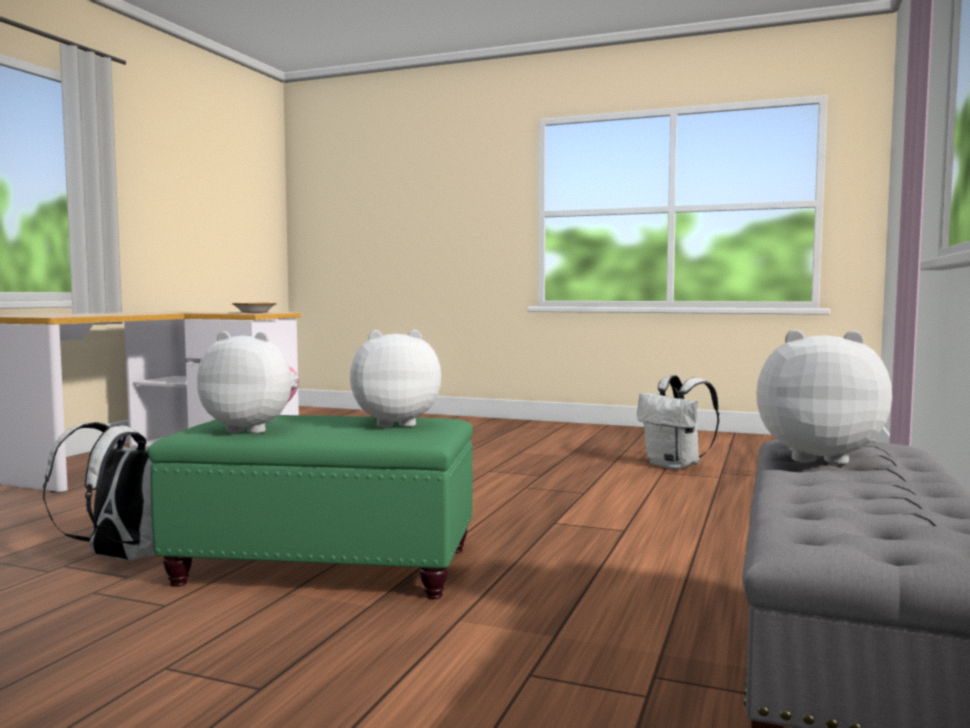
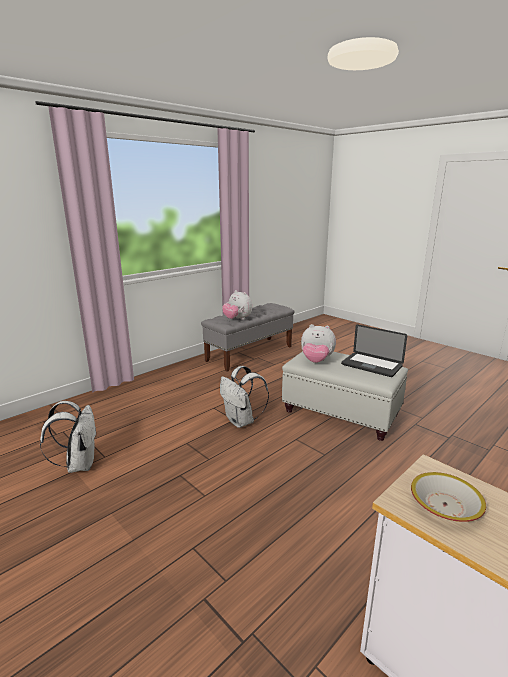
camera: 155 degrees left, 15 degrees up
white backpack [43,422,155,560] -> white backpack moved to [220,366,269,428]
green ottoman [147,415,473,599] -> white ottoman [282,351,408,441]
plush toy [197,331,300,433] -> laptop [341,325,407,377]

